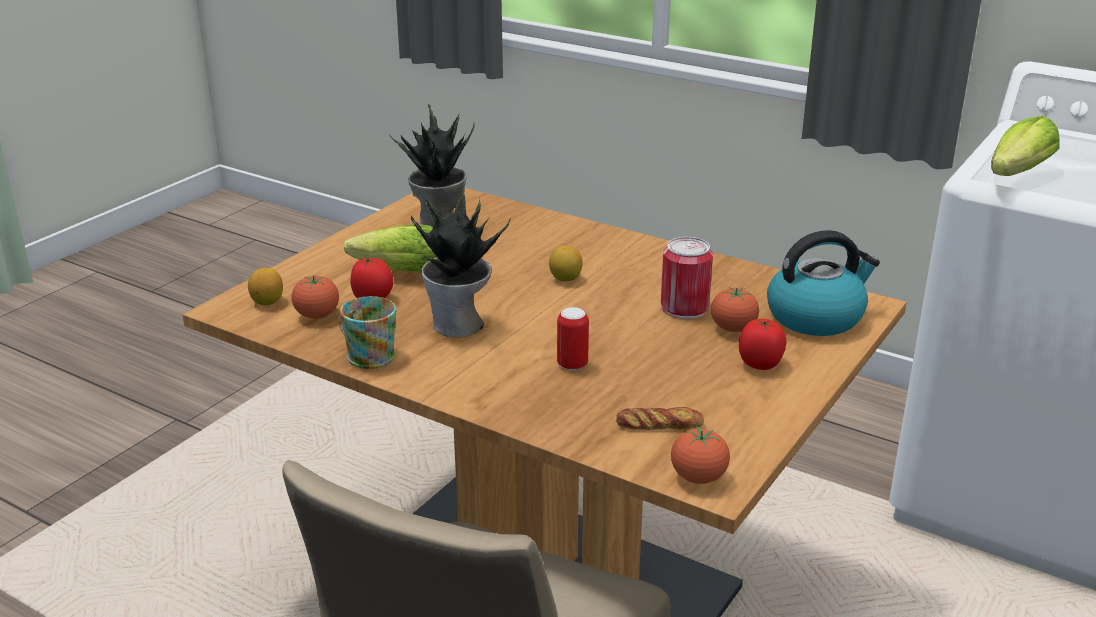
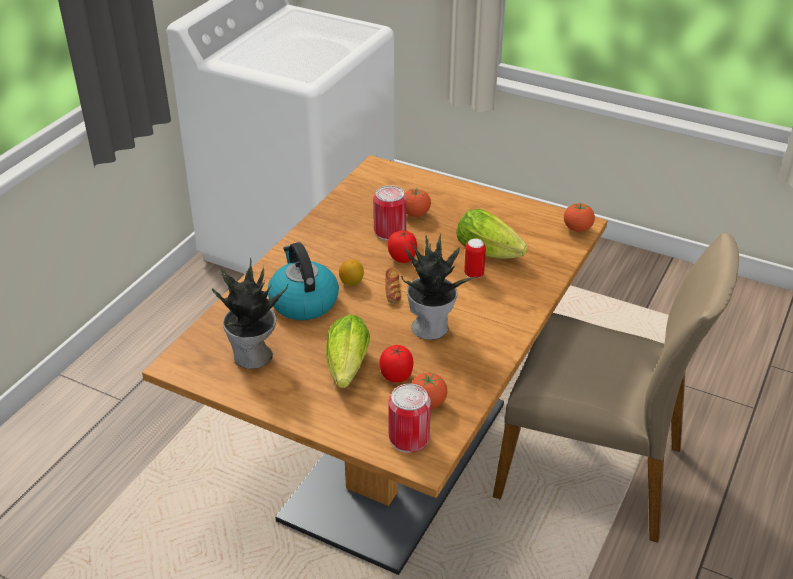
camera: 95 degrees left, 10 degrees up
lemon [248,268,283,305] -> can [388,384,431,453]
mug [338,296,396,369] -> none
bread [616,407,704,430] -> bread moved to [385,268,401,304]
tomato [739,318,787,370] -> tomato moved to [388,230,417,263]
kettle [767,230,880,336] -> kettle moved to [268,242,339,320]
lettuce [991,116,1059,176] -> lettuce moved to [456,209,528,259]

